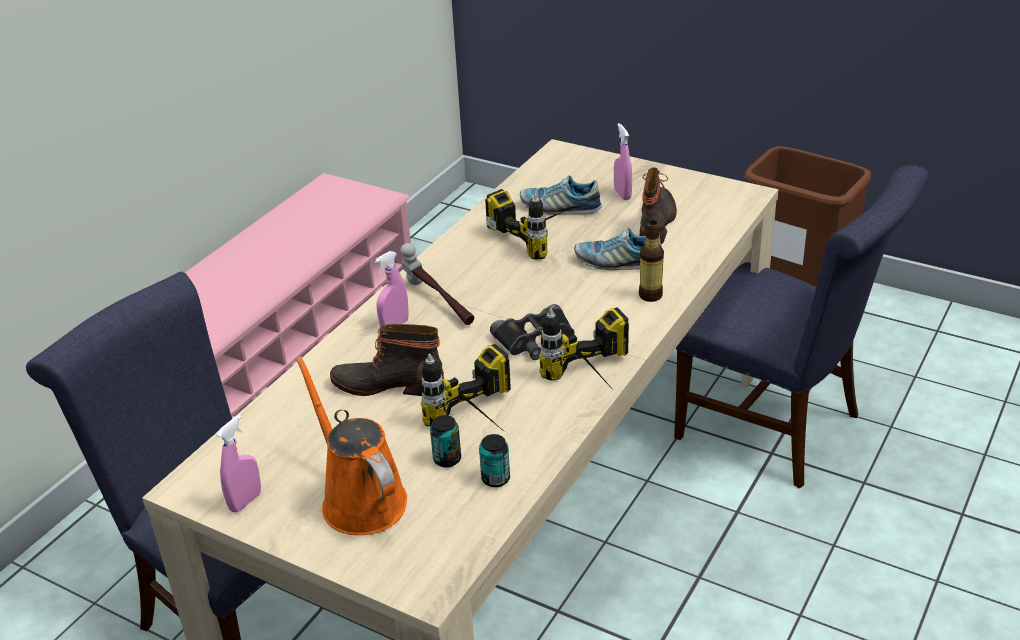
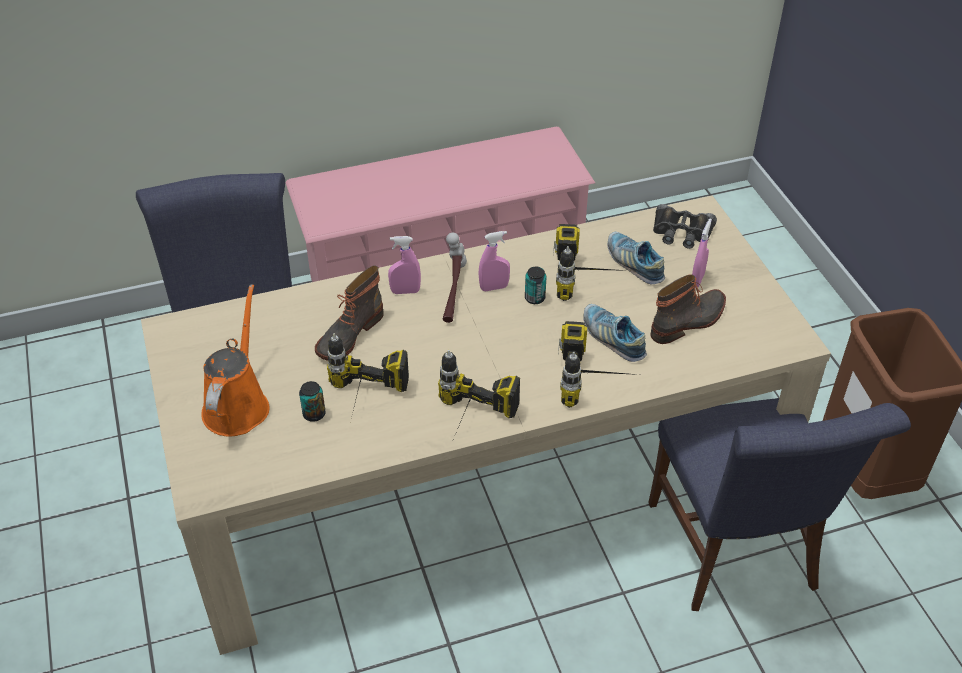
camera: 40 degrees right, 10 degrees up
pink spray bottle [216,414,261,512] -> pink spray bottle moved to [478,231,510,291]
boot [330,324,444,396] -> boot turned 105 degrees counterclockwise [315,265,384,361]
can [479,434,510,487] -> can moved to [525,267,547,304]
black binoculars [490,304,575,360] -> black binoculars moved to [653,204,717,249]
bottle [639,220,664,302] -> power drill [558,321,639,408]

